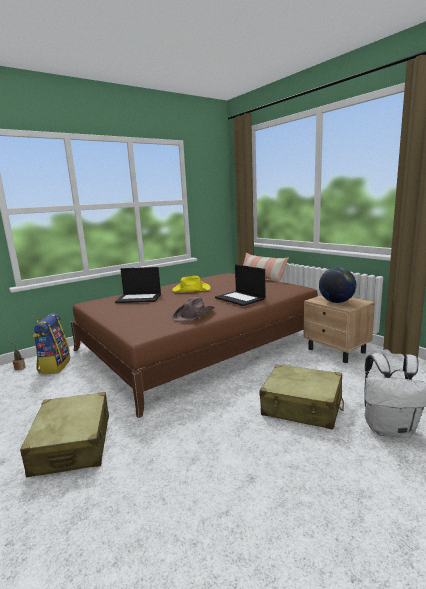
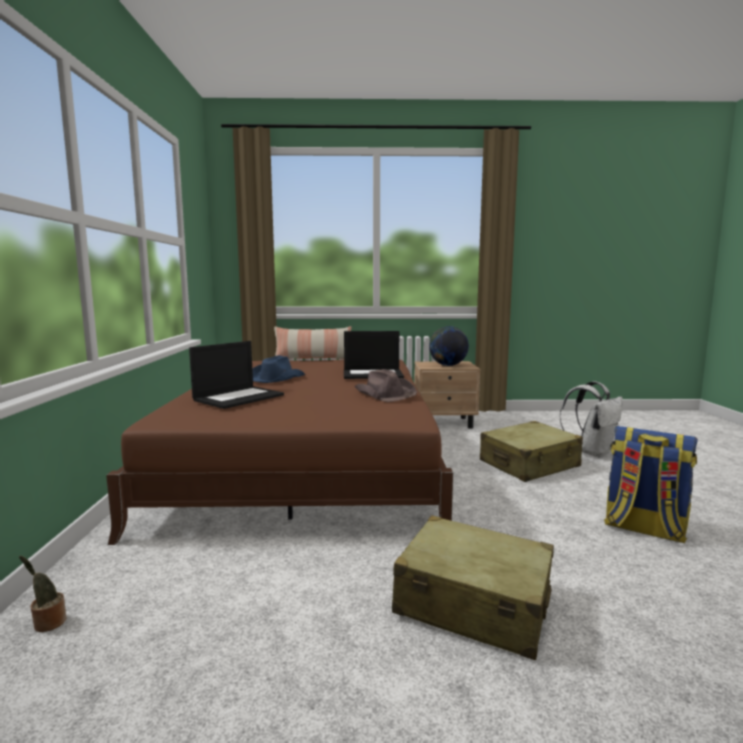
camera: 55 degrees left, 5 degrees down
backpack [32,313,70,374] -> backpack moved to [604,426,698,544]
yellow hat [172,276,210,292] -> blue hat [252,355,305,383]

